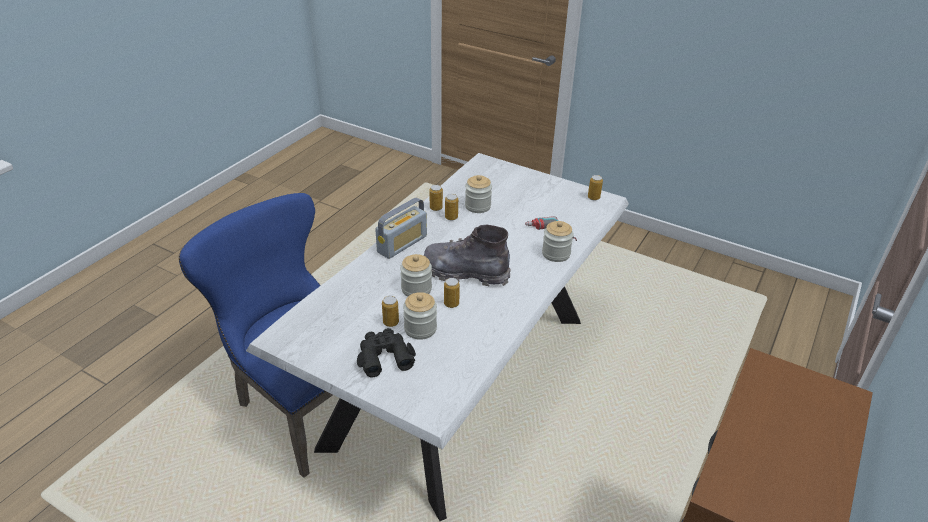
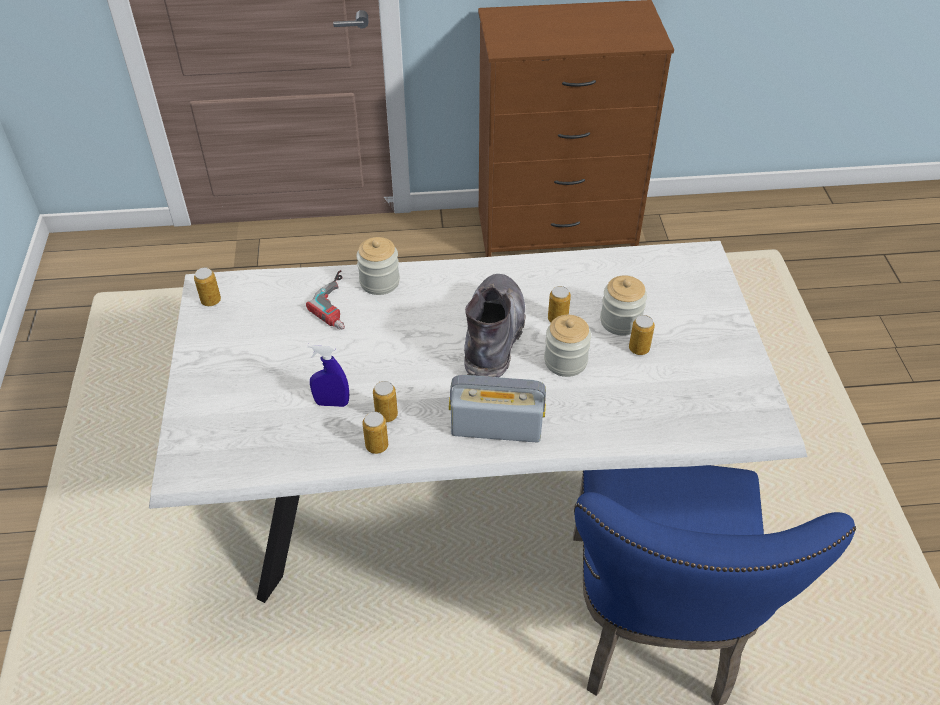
camera: 125 degrees left, 10 degrees up
black binoculars [357,328,416,377] -> none
grey boot [423,225,511,286] -> grey boot turned 150 degrees counterclockwise [464,274,526,377]
jar [465,175,492,213] -> blue spray bottle [307,343,349,407]

